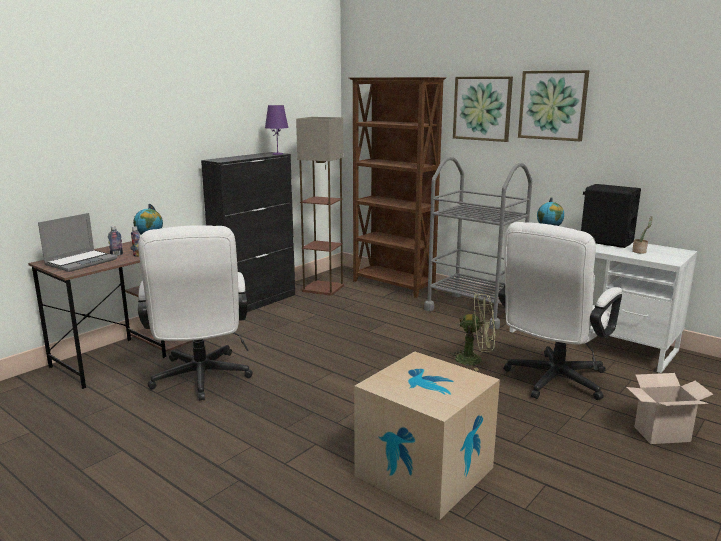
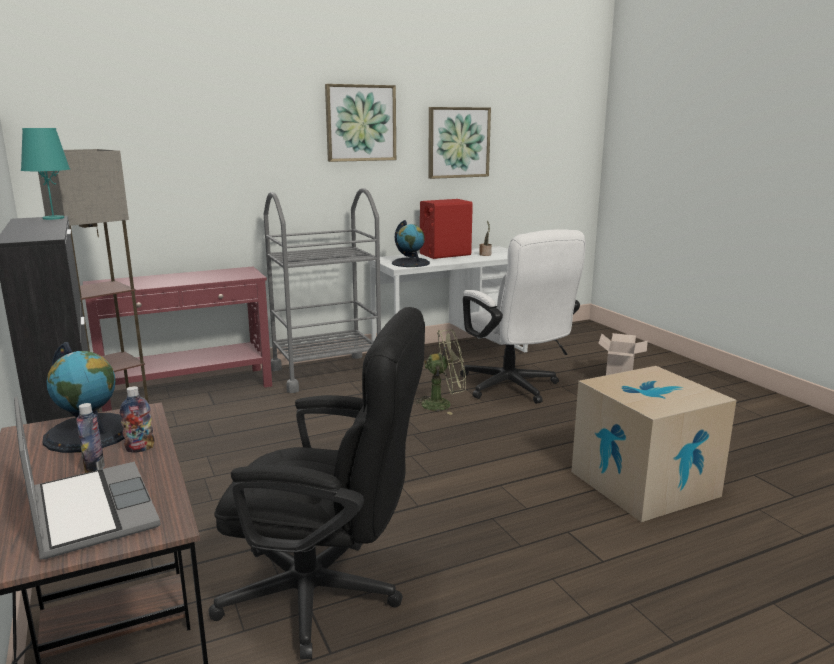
camera: 65 degrees left, 0 degrees up
white office chair [138,225,253,401] -> black office chair [208,307,425,660]
purple table lamp [265,105,289,155] -> turquoise table lamp [21,128,70,220]
brown bookcase [349,77,446,298] -> red console table [83,267,272,412]
green fan [448,293,495,371] -> green fan turned 45 degrees clockwise [413,329,466,415]
picture [453,76,513,142] -> picture moved to [428,107,491,179]
black speaker [581,184,641,248] -> red speaker [420,199,473,259]

